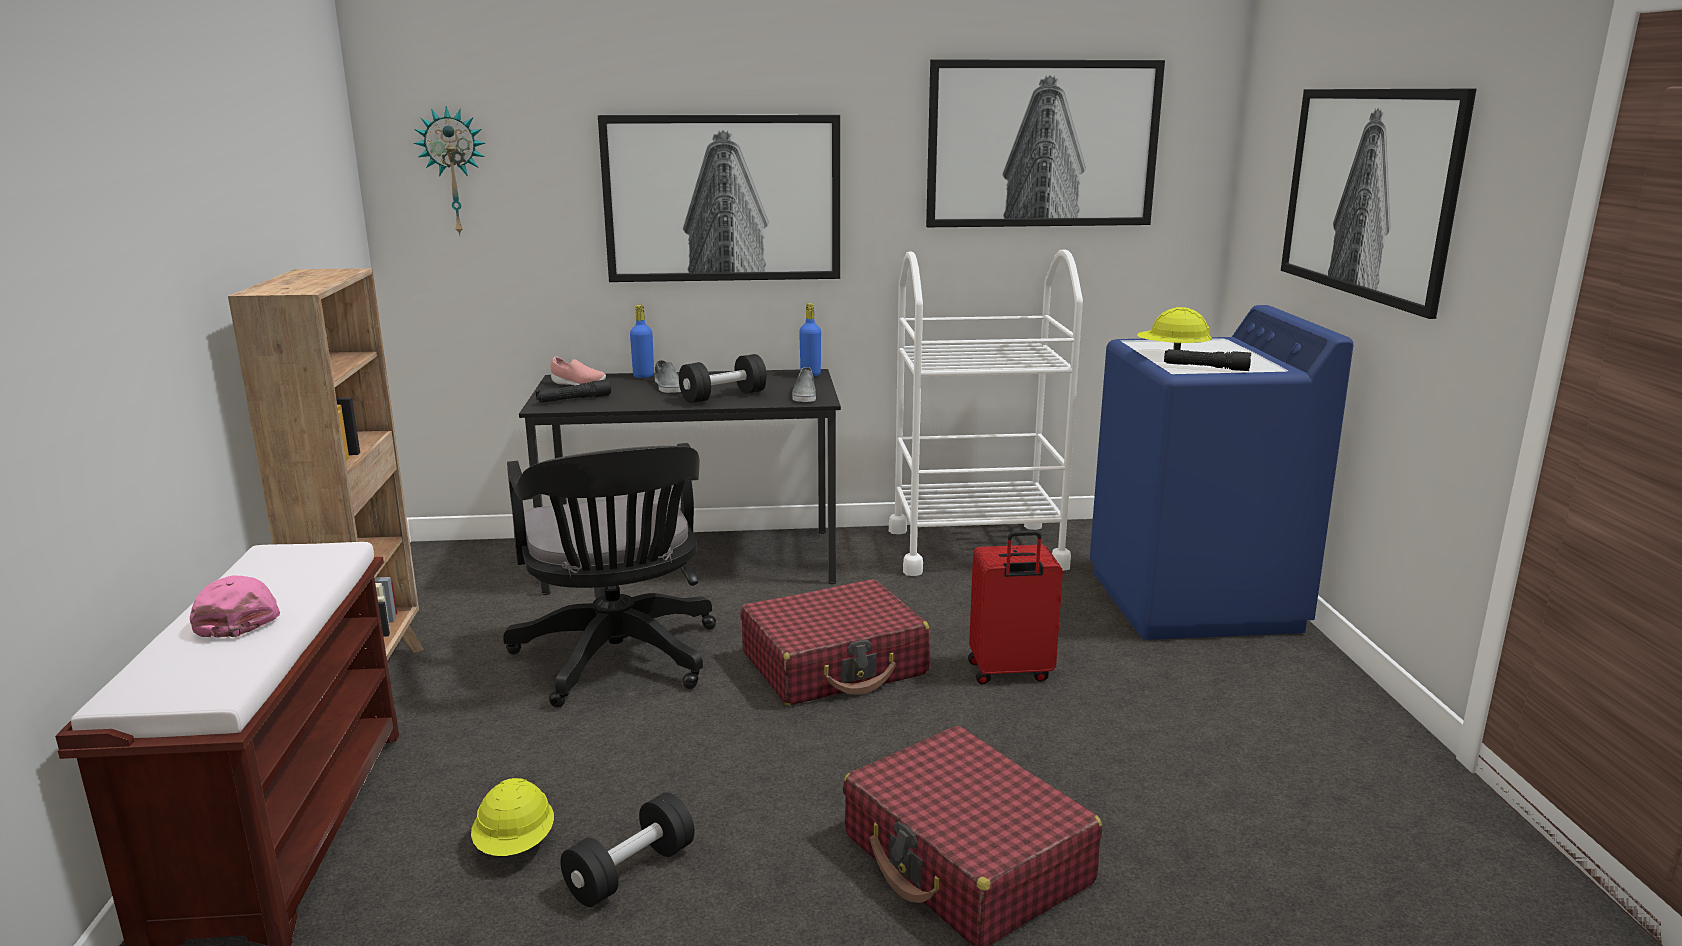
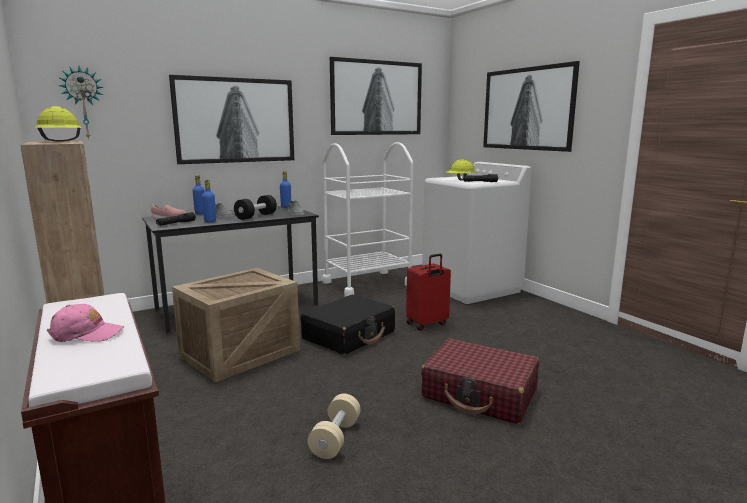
camera: 25 degrees left, 5 degrees down
pink cap [190,575,280,638] -> pink cap turned 135 degrees clockwise [47,304,124,342]
yellow hard hat [471,778,554,856] -> yellow hard hat moved to [34,106,82,142]
black office chair [503,443,716,708] -> crate [172,268,300,382]
black dumbbell [560,792,695,907] -> beige dumbbell [308,394,361,459]
red suitcase [740,579,930,705] -> black suitcase [300,295,395,355]
blue washing machine [1090,305,1353,640] -> white washing machine [422,162,532,304]
none -> blue bottle [202,180,216,222]

